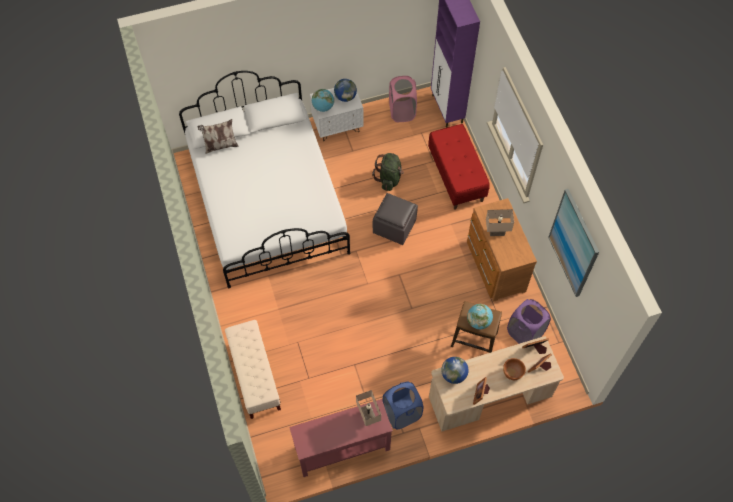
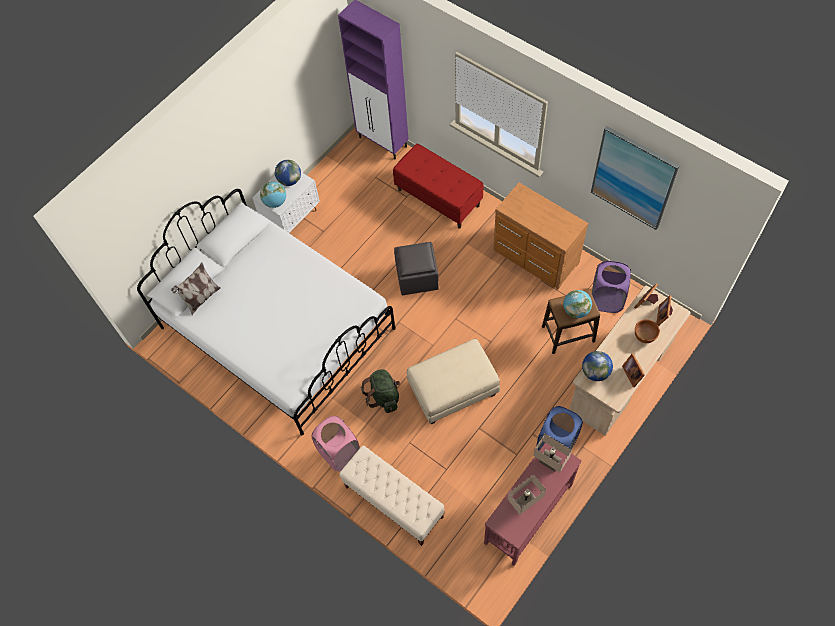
camera: 30 degrees left, 0 degrees up
green backpack [372,153,404,191] -> green backpack moved to [361,369,400,413]
pink laundry basket [389,76,417,122] -> pink laundry basket moved to [311,416,360,472]
beige table lamp [486,209,514,236] -> beige table lamp moved to [508,474,546,514]
none -> beige ottoman [407,339,500,424]

